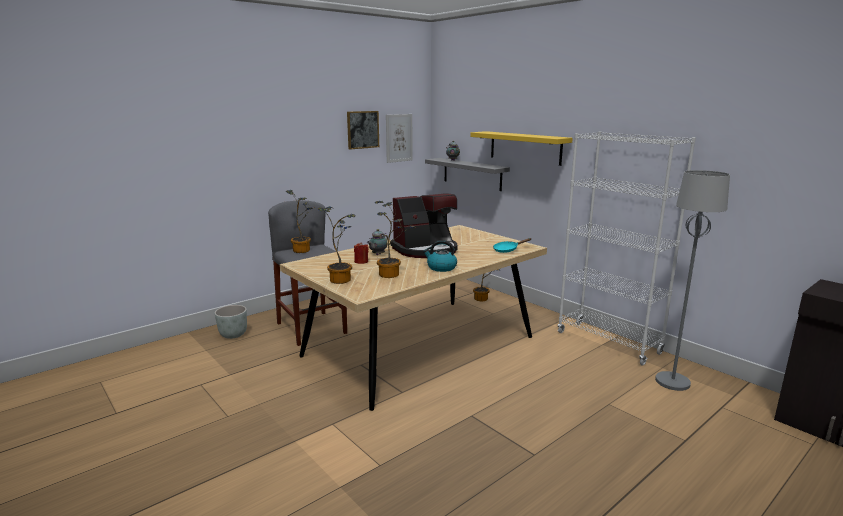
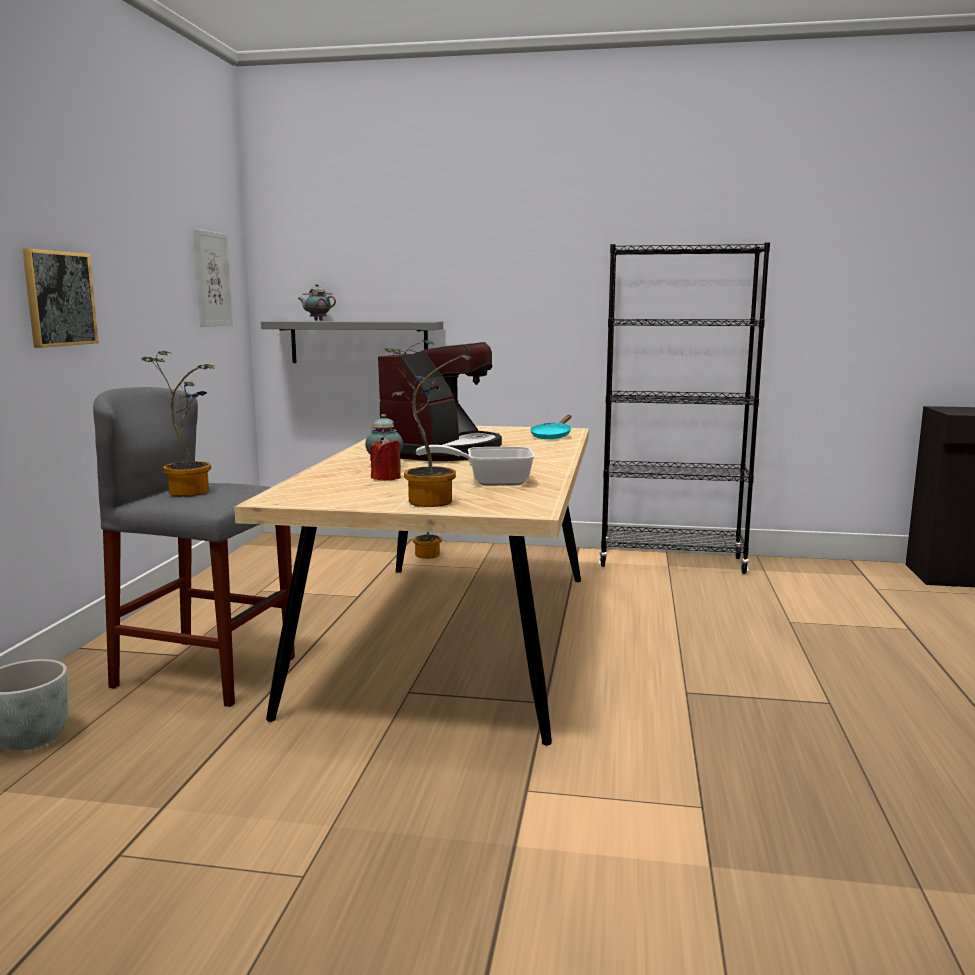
camera: 40 degrees left, 5 degrees down
picture [347,111,379,149] -> picture moved to [23,249,99,348]
potted plant [374,201,415,278] -> frying pan [416,445,535,486]
kettle [423,240,457,272] -> none
yellow shelf [470,131,573,166] -> none
white bookcase [558,131,696,366] -> black bookcase [599,242,770,574]
grey floor lamp [655,170,730,391] -> none

